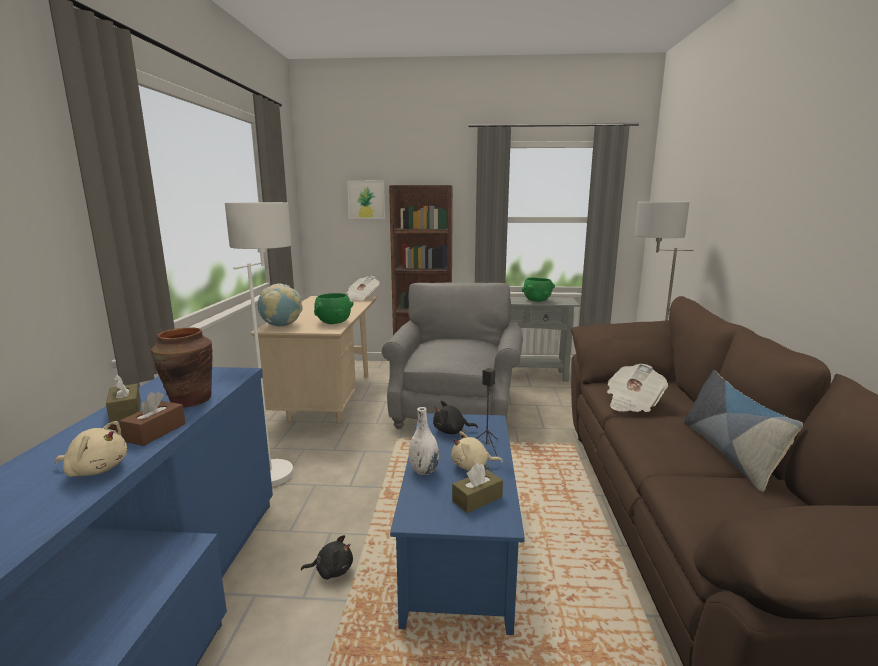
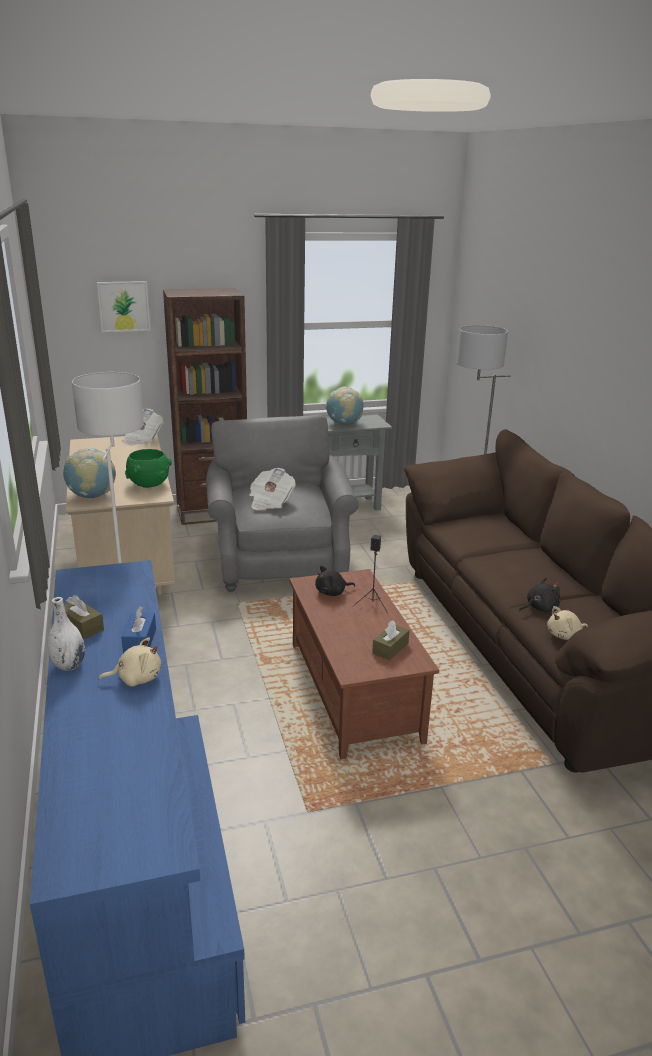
camera: 20 degrees left, 10 degrees up
brown tissue box [119,392,186,446] -> blue tissue box [121,607,156,653]
brown vase [151,327,213,408] -> none
black plush toy [301,535,353,580] -> black plush toy moved to [519,577,560,613]
blue coffee table [390,413,525,635] -> brown coffee table [289,569,439,759]
white vase [409,407,439,475] -> white vase moved to [47,597,85,671]
beige plush toy [452,431,503,471] -> beige plush toy moved to [547,606,588,640]
green bowl [522,278,555,302] -> globe [326,387,364,425]
newspaper [607,364,668,412] -> newspaper moved to [250,468,296,510]
pillow [684,370,803,492] -> none

